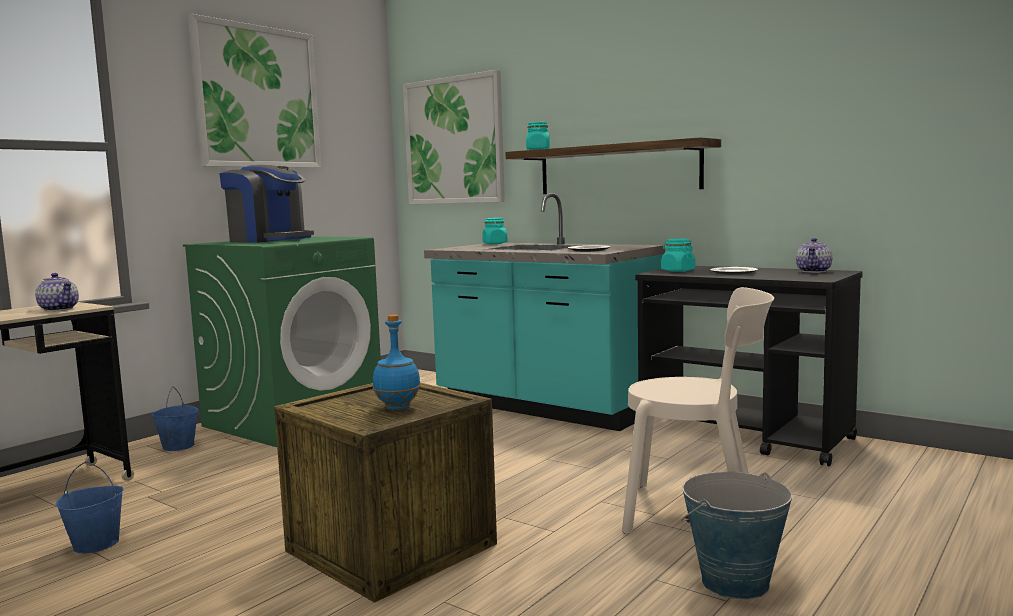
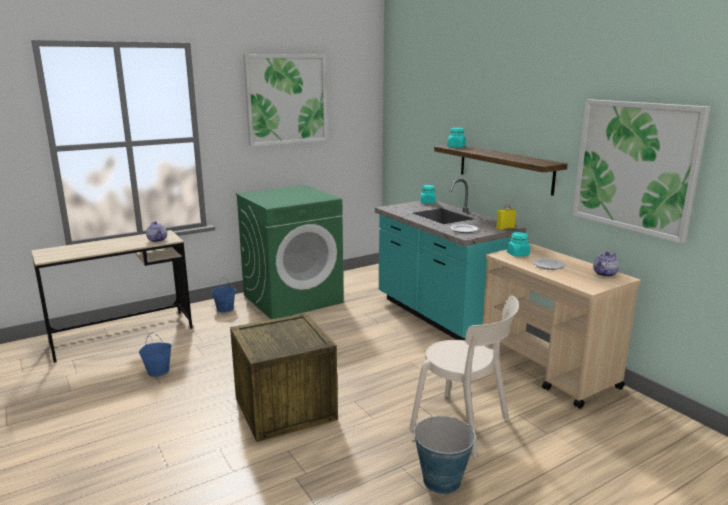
camera: 20 degrees right, 10 degrees up
coffee machine [219,165,314,243] -> none
blue bottle [373,315,421,410] -> none
picture [403,70,505,204] -> picture moved to [572,99,711,243]
black cart [635,266,863,467] -> beige cart [482,244,641,409]
none -> yellow bottle [496,204,516,230]

